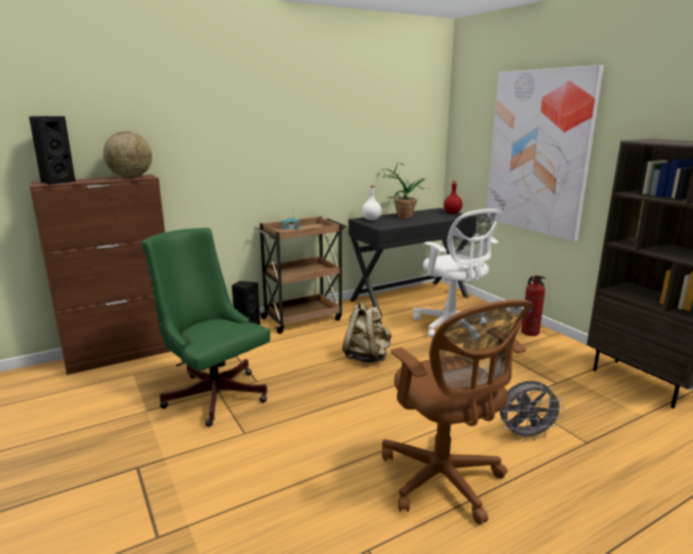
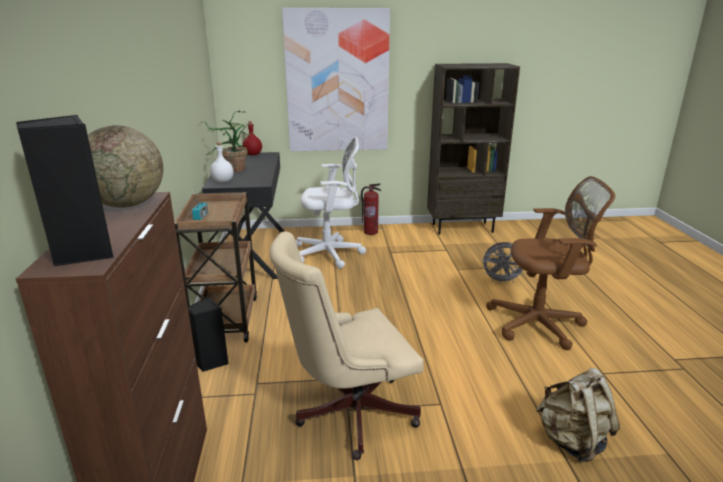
camera: 65 degrees left, 5 degrees up
green office chair [141,228,270,427] -> beige office chair [269,232,424,460]
beige backpack [342,302,391,363] -> beige backpack moved to [535,368,620,463]
grey fan [500,381,565,441] -> grey fan turned 75 degrees clockwise [482,242,524,284]

